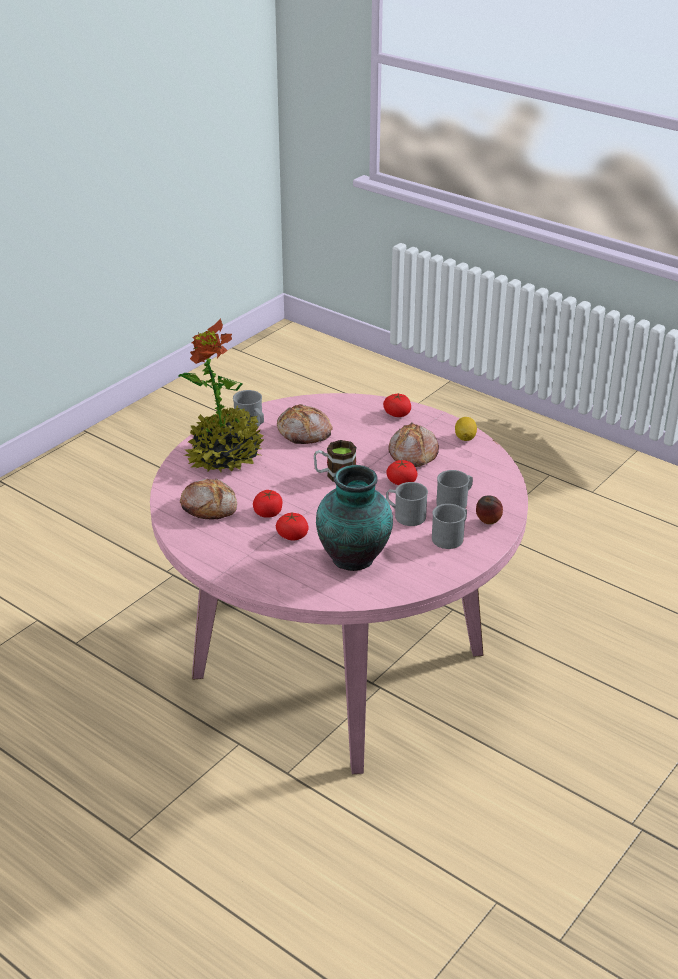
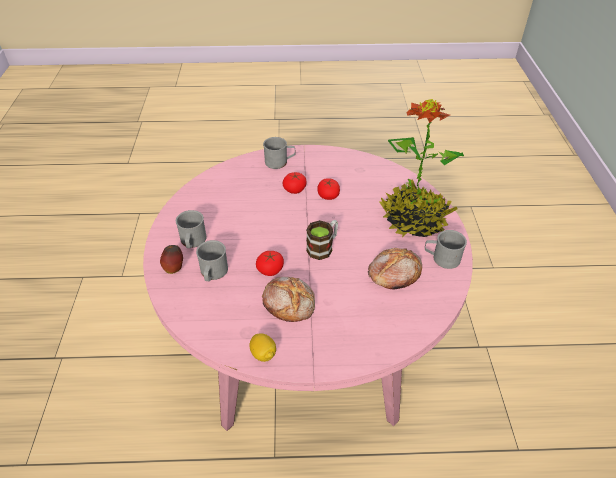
camera: 140 degrees right, 10 degrees up
bread [180,478,237,519] -> none
vase [316,465,393,571] -> none
tomato [383,394,411,417] -> none
grey mug [386,482,428,526] -> grey mug moved to [263,137,295,169]

